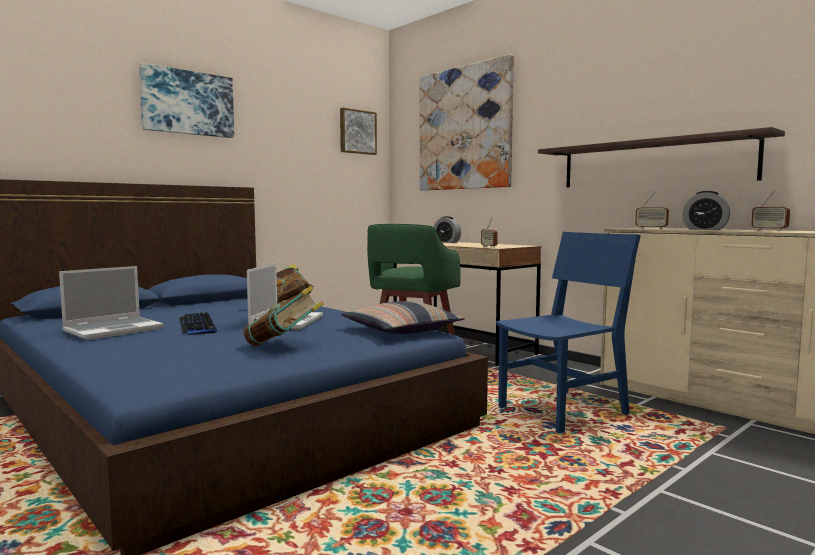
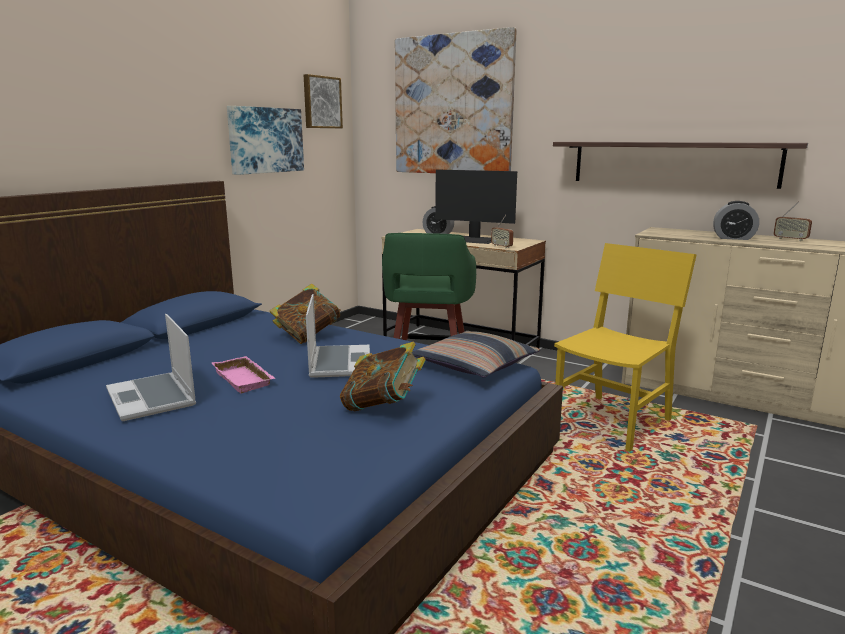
camera: 15 degrees left, 10 degrees up
laptop [59,266,164,340] -> laptop turned 120 degrees clockwise [106,314,196,421]
picture [139,63,234,138] -> picture moved to [227,106,304,175]
keyboard [179,312,217,335] -> pink tray [212,356,276,394]
blue chair [496,232,641,433] -> yellow chair [554,243,697,452]
radio [635,192,669,229] -> none
none -> monitor [435,170,517,244]

